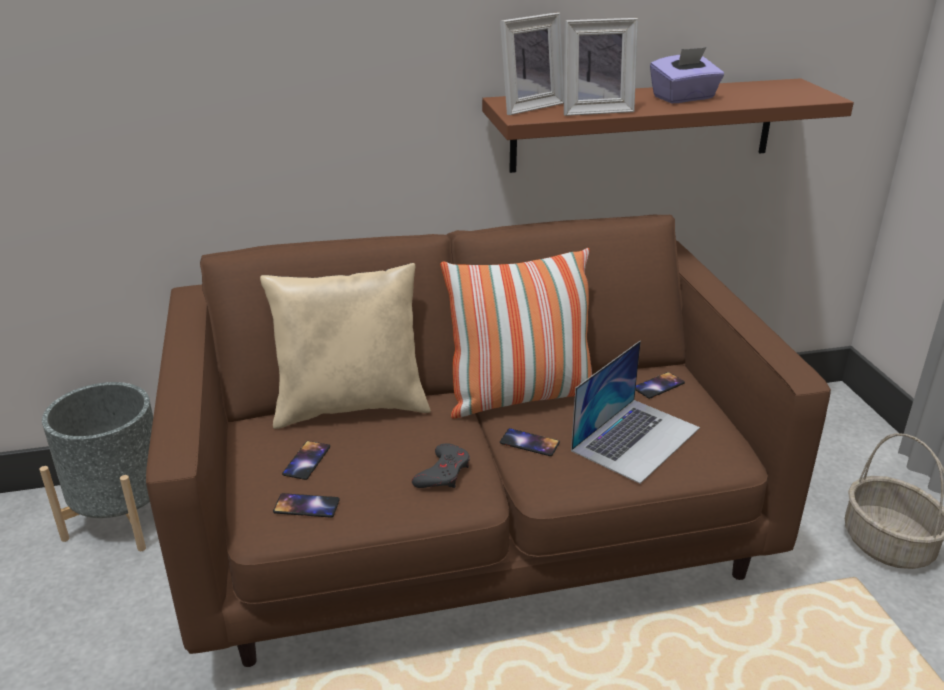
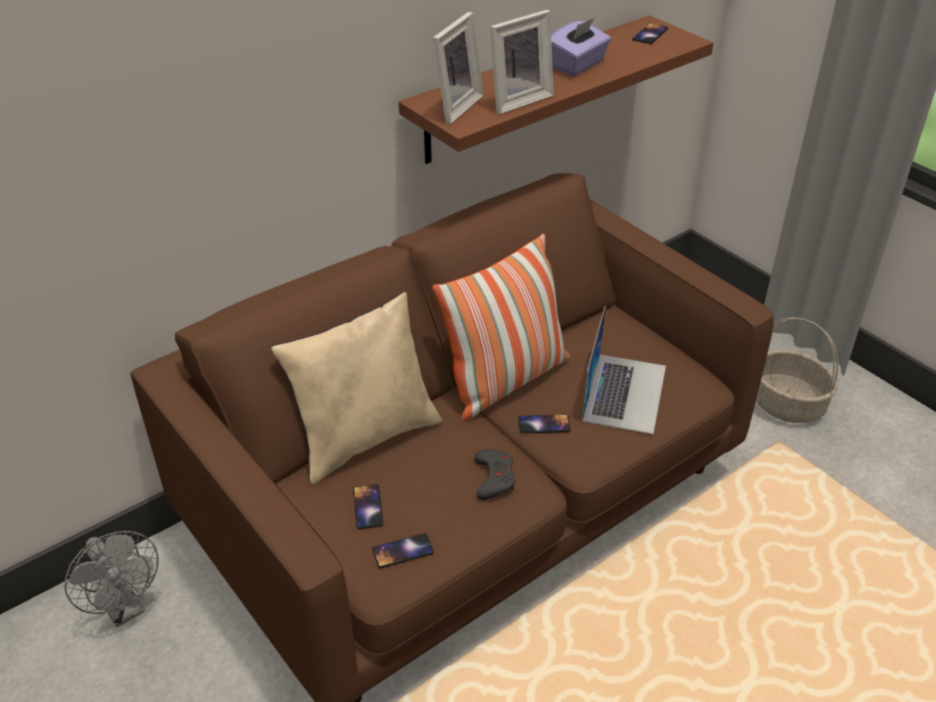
camera: 25 degrees left, 10 degrees up
grey planter [39,382,153,551] -> grey fan [65,531,158,627]
phone [635,372,685,399] -> phone moved to [632,23,668,44]

